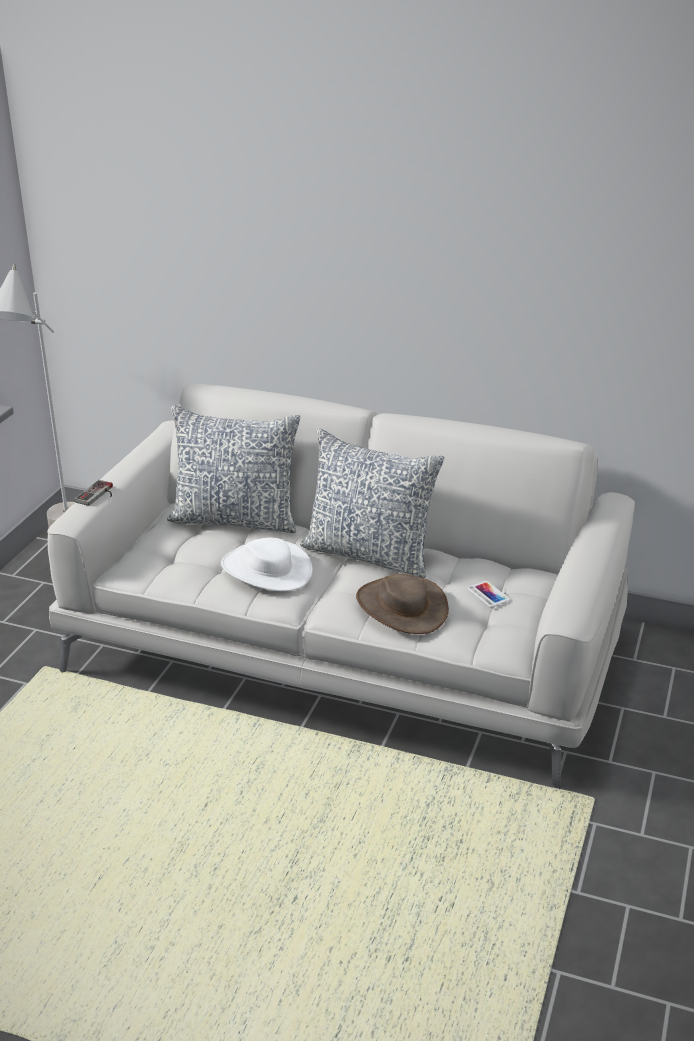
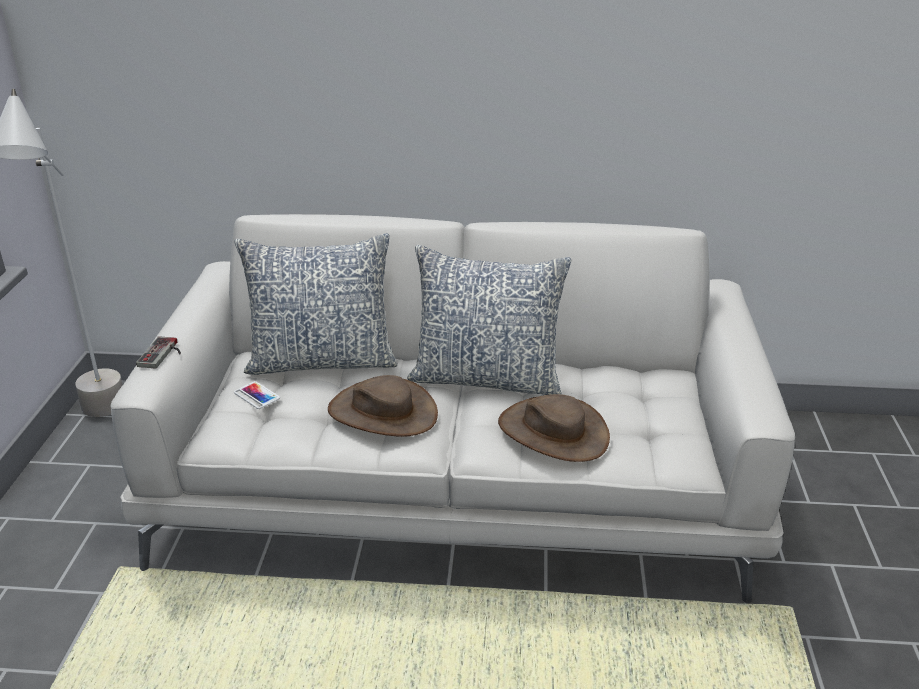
camera: 15 degrees left, 0 degrees up
white hat [221,538,313,591] -> brown hat [328,375,438,437]
phone [468,581,510,608] -> phone moved to [234,381,280,409]

